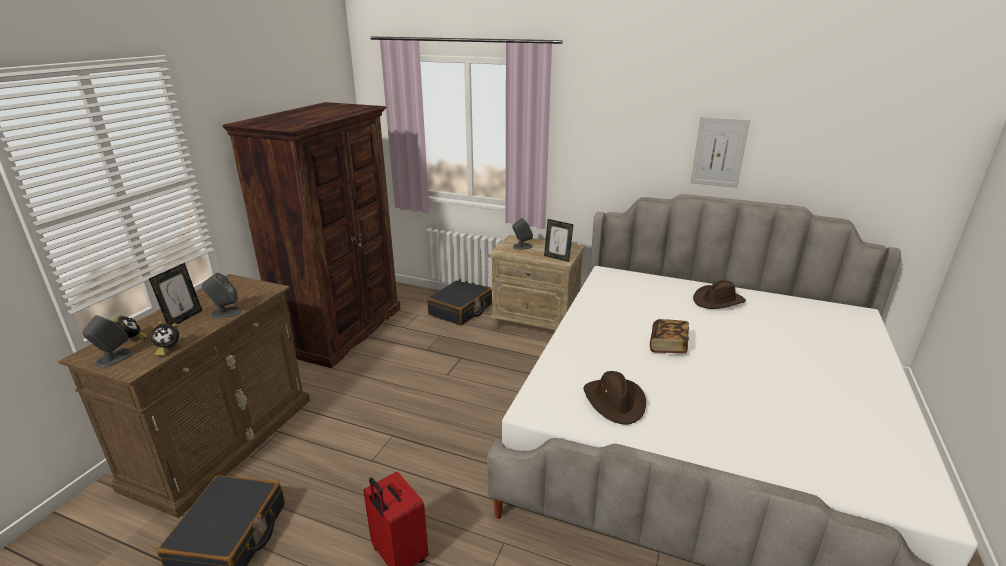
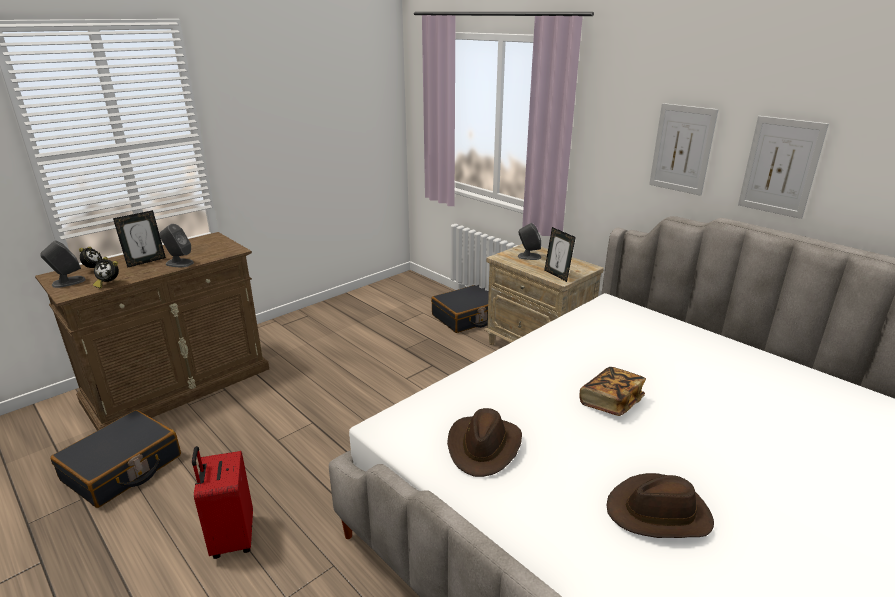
camera: 25 degrees right, 0 degrees up
brown wardrobe [222,102,400,368] -> none
brown hat [693,280,746,309] -> brown hat moved to [606,473,714,538]
none -> picture [649,103,719,196]

